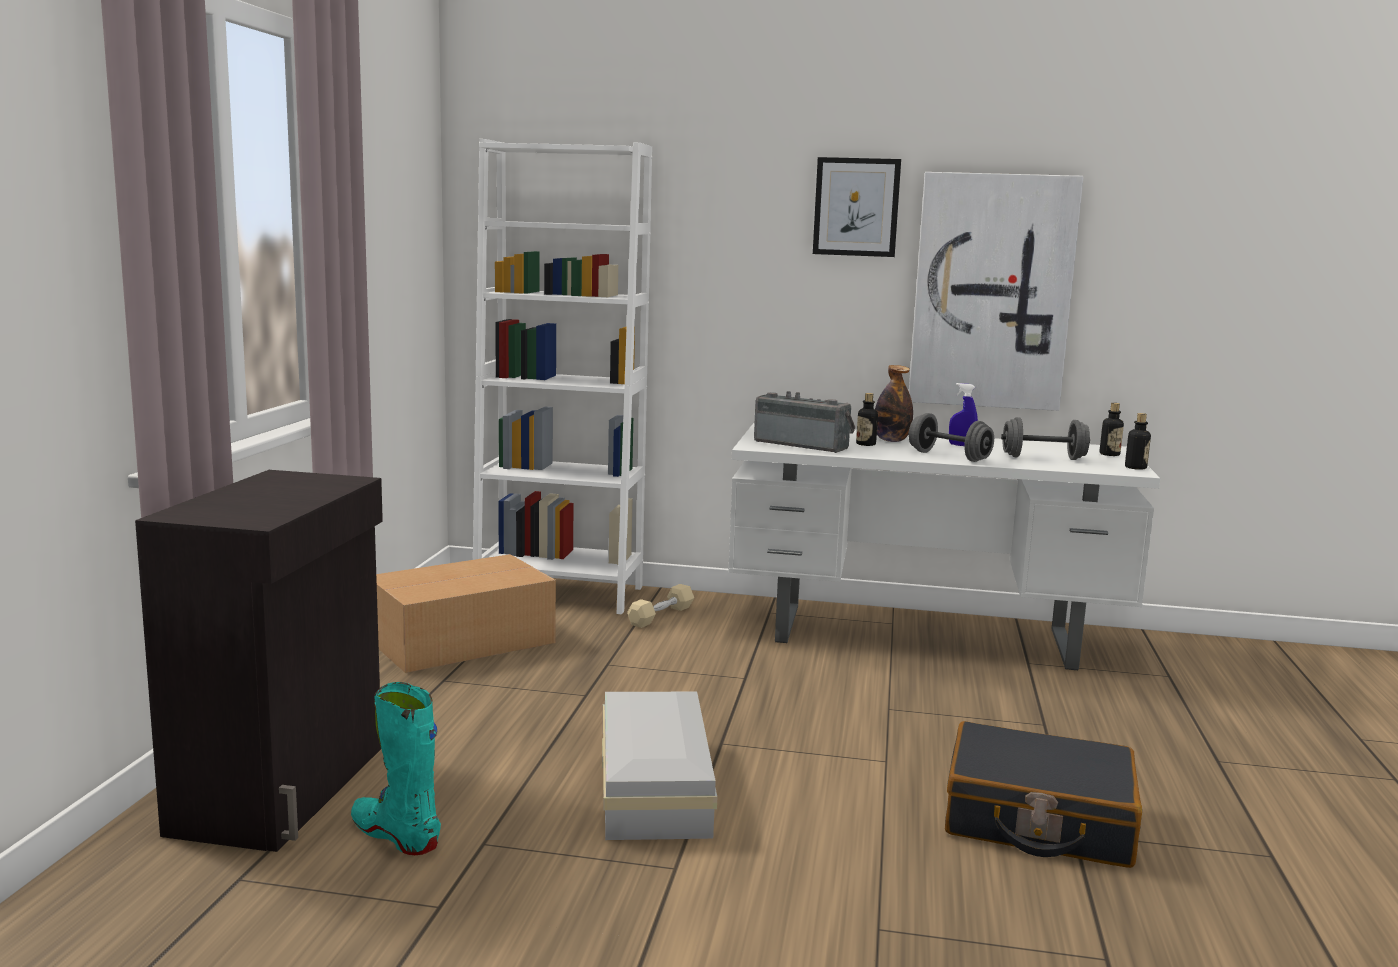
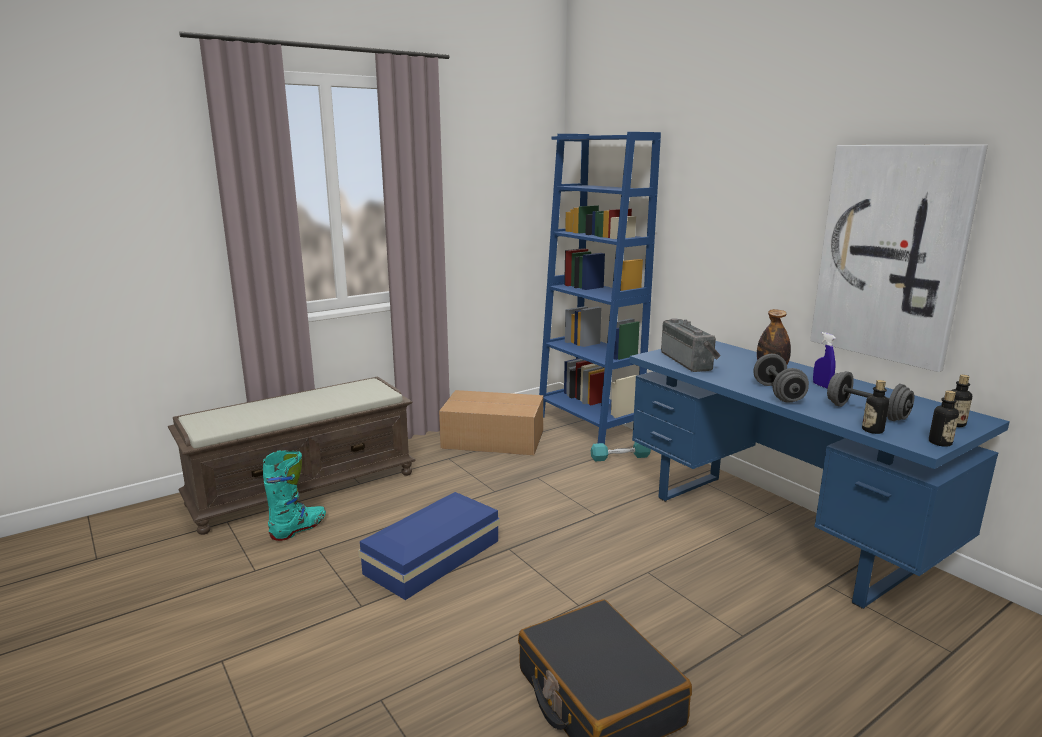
camera: 45 degrees right, 5 degrees up
black cabinet [135,470,383,852] -> brown bench [168,376,416,535]
turquoise boot [351,682,441,855] -> turquoise boot turned 45 degrees clockwise [263,450,326,541]
white bookcase [473,139,652,614] -> blue bookcase [539,132,661,444]
white storage box [602,692,717,840] -> blue storage box [358,492,500,600]
beige dumbbell [627,584,694,628] -> turquoise dumbbell [591,442,651,462]
white desk [728,423,1160,670] -> blue desk [630,341,1010,609]
picture [813,157,901,257] -> none
bottle [856,393,878,446] -> bottle moved to [862,380,889,434]

